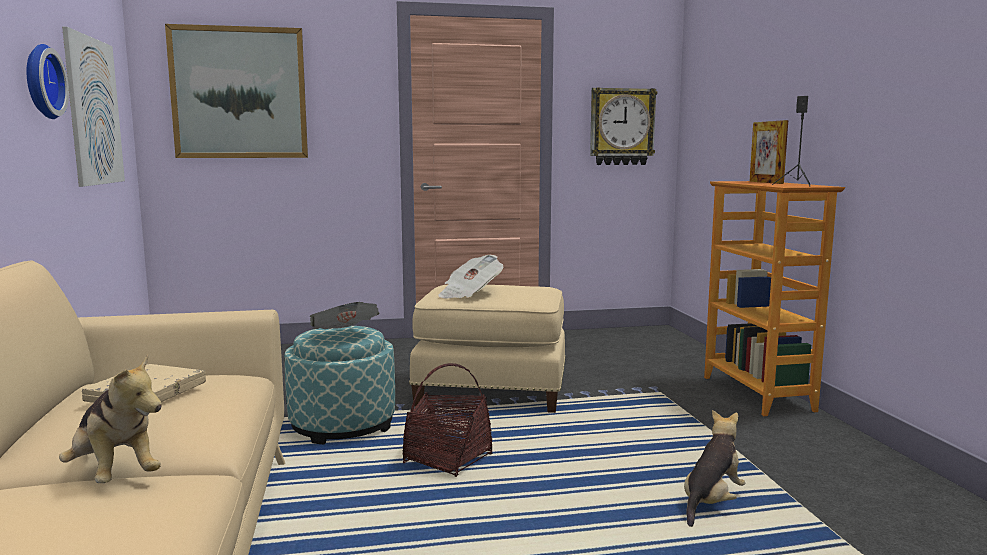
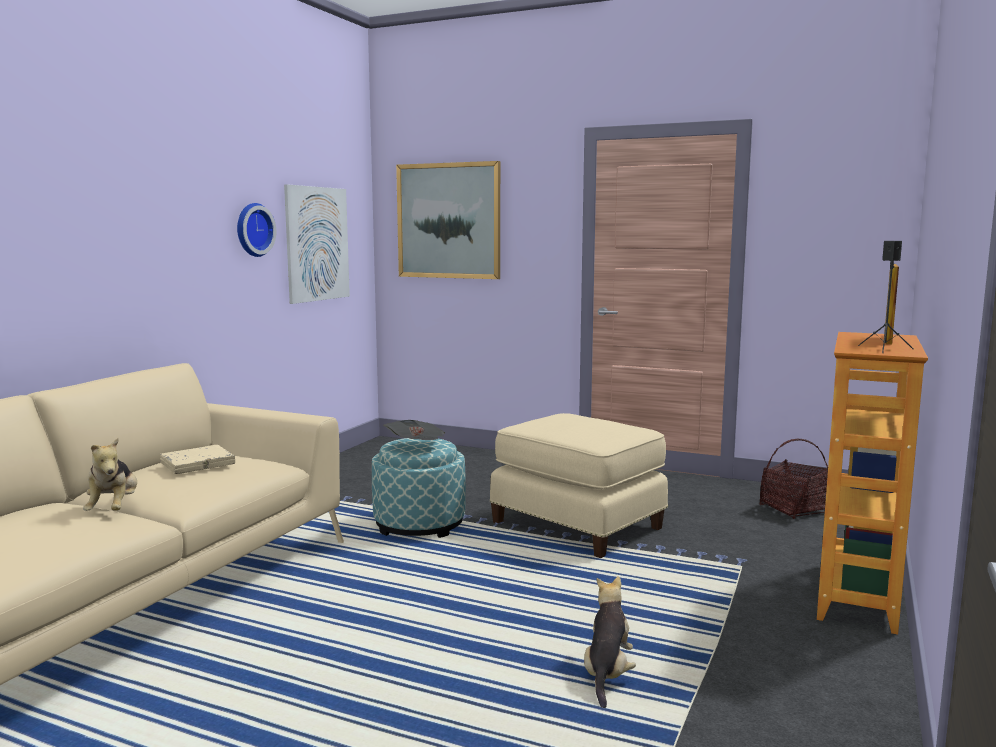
camera: 35 degrees right, 0 degrees up
basket [403,363,493,477] -> basket moved to [760,439,828,519]
newspaper [438,255,503,298] -> none
wall clock [590,87,657,165] -> none
plush toy [684,410,745,527] -> plush toy turned 60 degrees counterclockwise [584,576,636,708]

